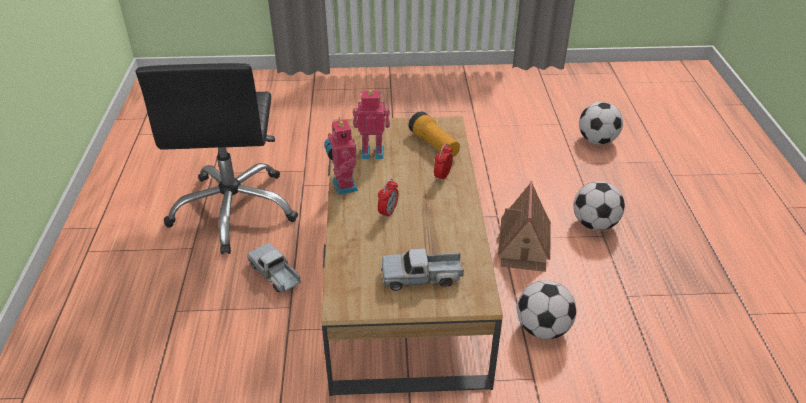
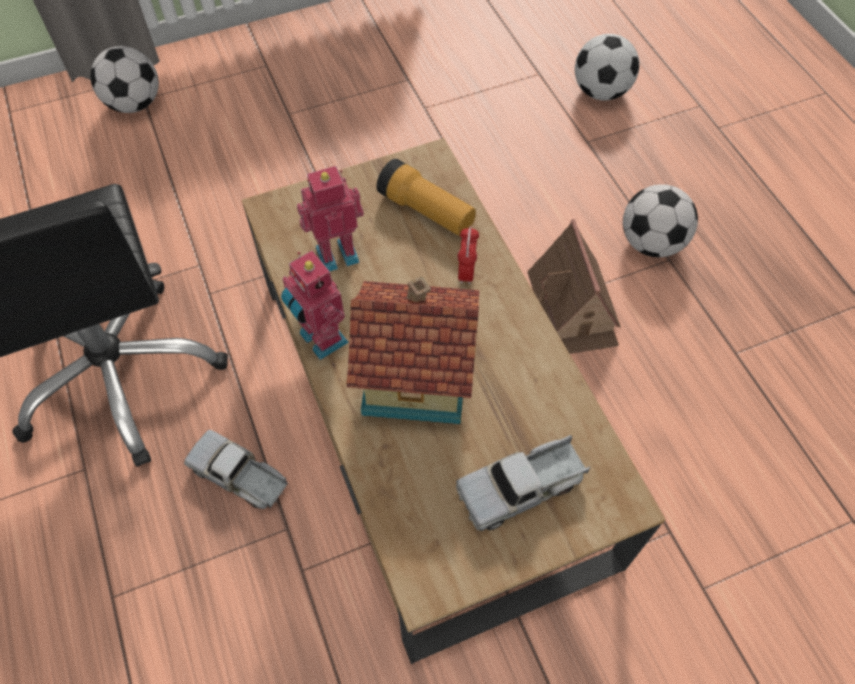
camera: 20 degrees left, 20 degrees up
alarm clock [378,178,399,219] -> toy house [346,276,479,424]
football [517,280,576,339] -> football moved to [90,46,159,113]

